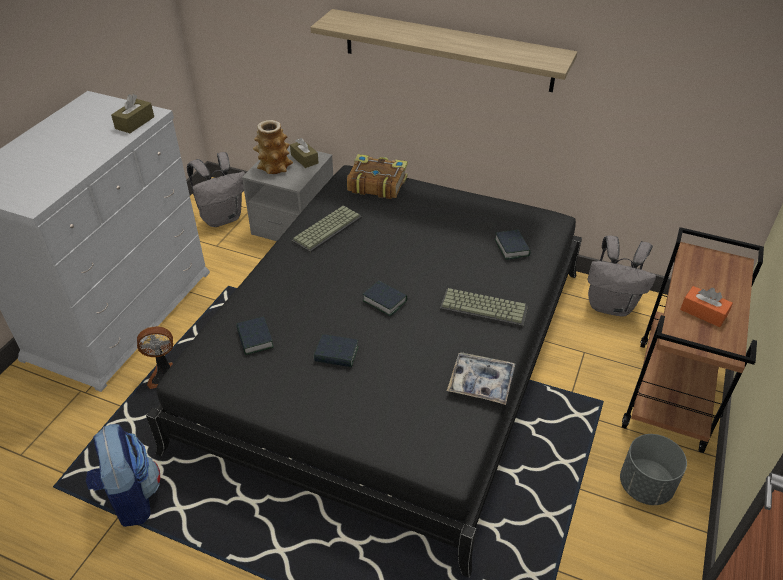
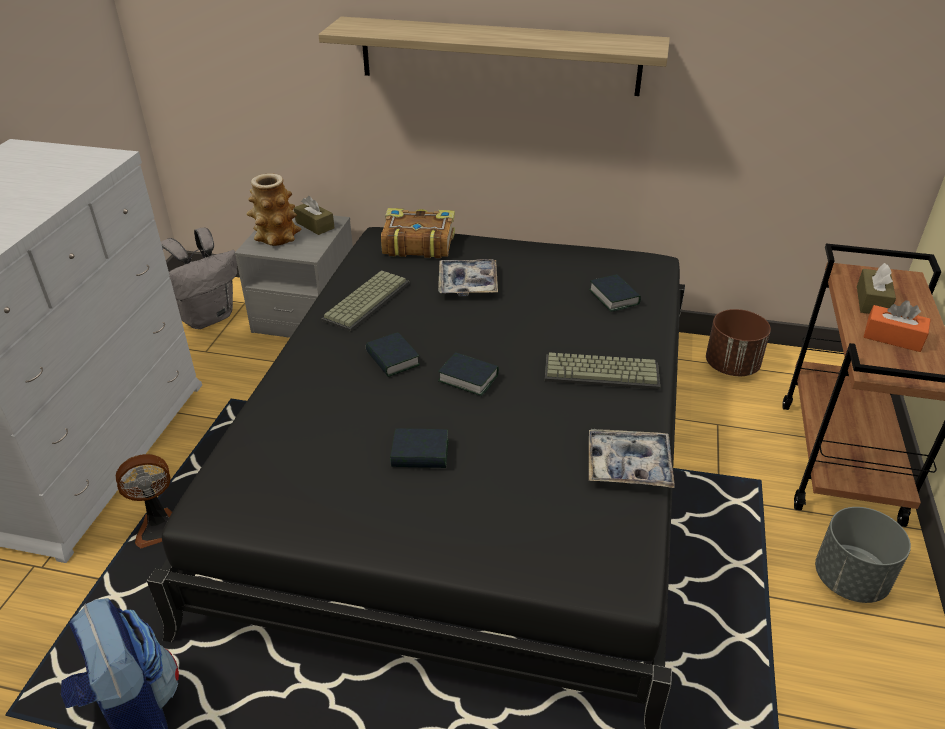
camera: 10 degrees left, 5 degrees down
brown tissue box [111,94,154,133] -> brown tissue box moved to [857,263,896,314]
book [236,317,274,355] -> book moved to [366,332,420,377]
grey backpack [587,235,656,317] -> brown planter [706,309,771,376]
none -> tray [438,259,498,296]

